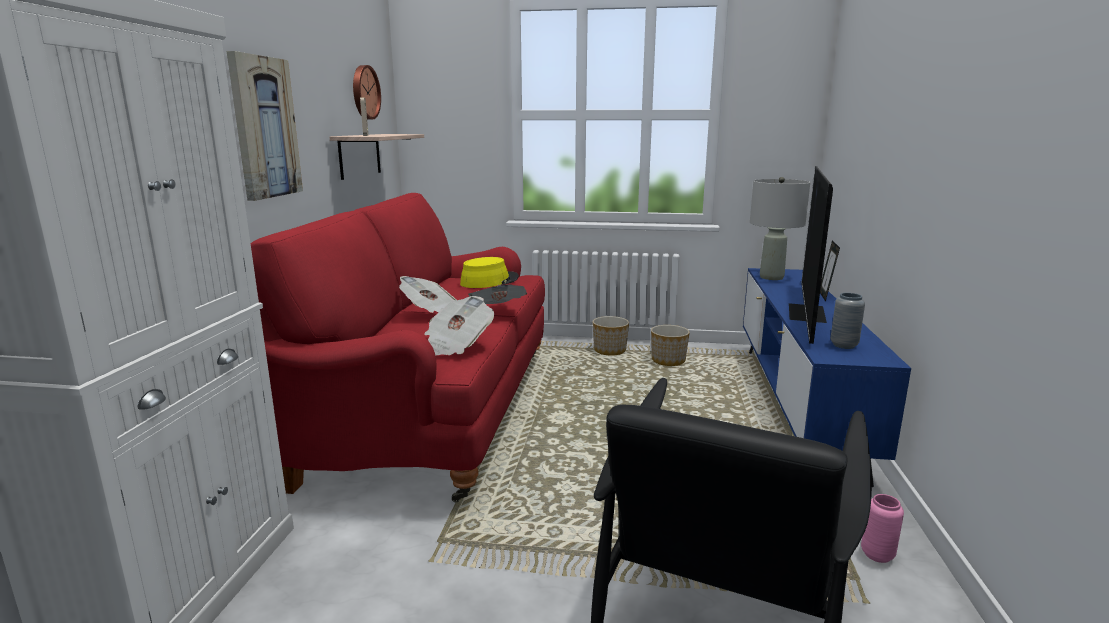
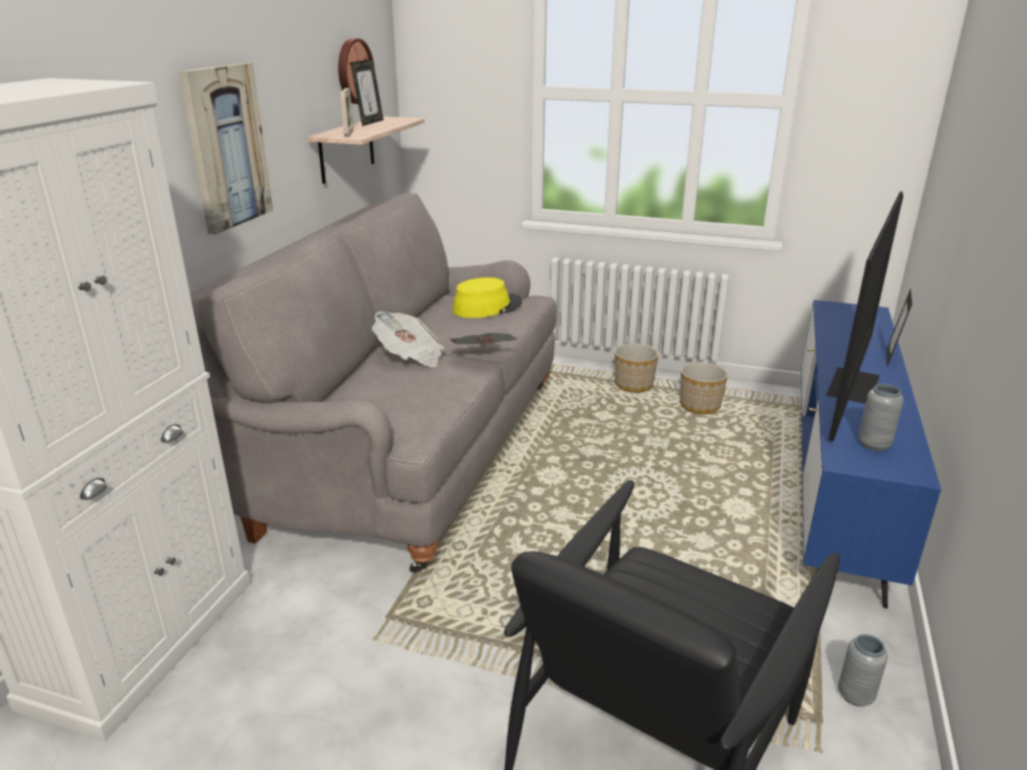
camera: 10 degrees right, 10 degrees up
red sofa [251,193,545,502] -> grey sofa [190,193,556,573]
newspaper [424,296,494,356] -> none
grey table lamp [750,177,810,280] -> none
pink vase [861,494,904,563] -> grey vase [838,634,888,707]
none -> picture frame [350,59,383,126]

